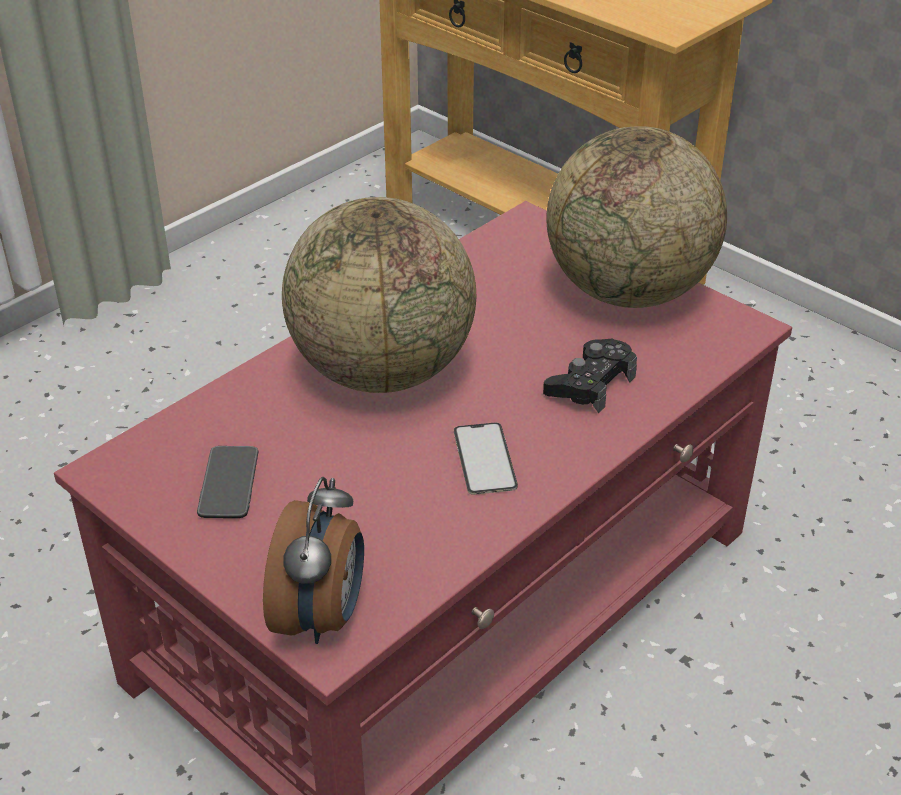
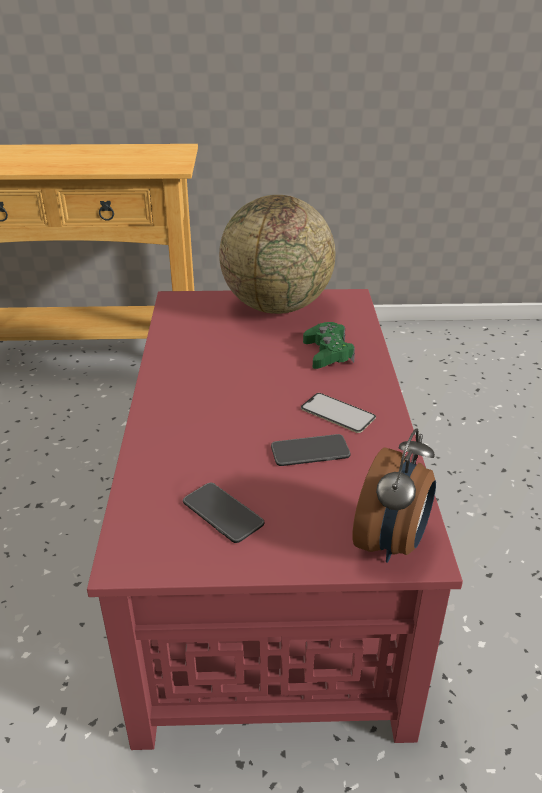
camera: 45 degrees left, 5 degrees down
alarm clock [263,477,364,644] -> alarm clock turned 60 degrees clockwise [352,428,436,563]
globe [282,197,476,393] -> none
black game controller [543,338,637,413] -> green game controller [303,322,355,369]
none -> phone [271,434,351,466]

